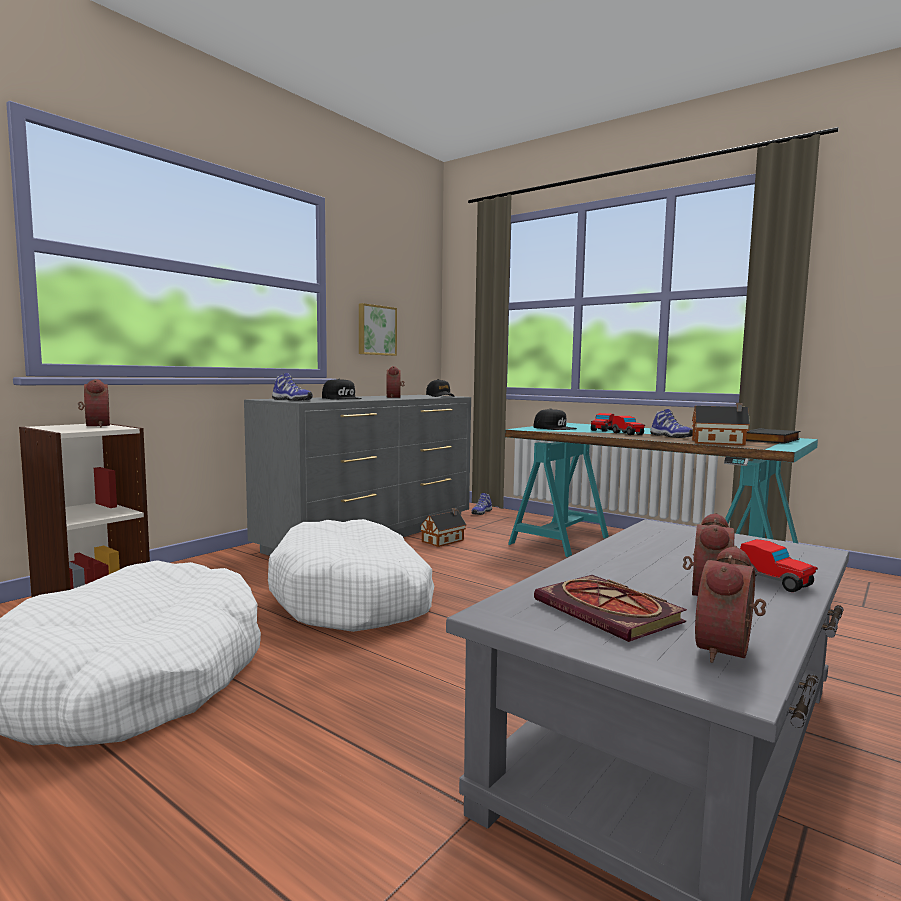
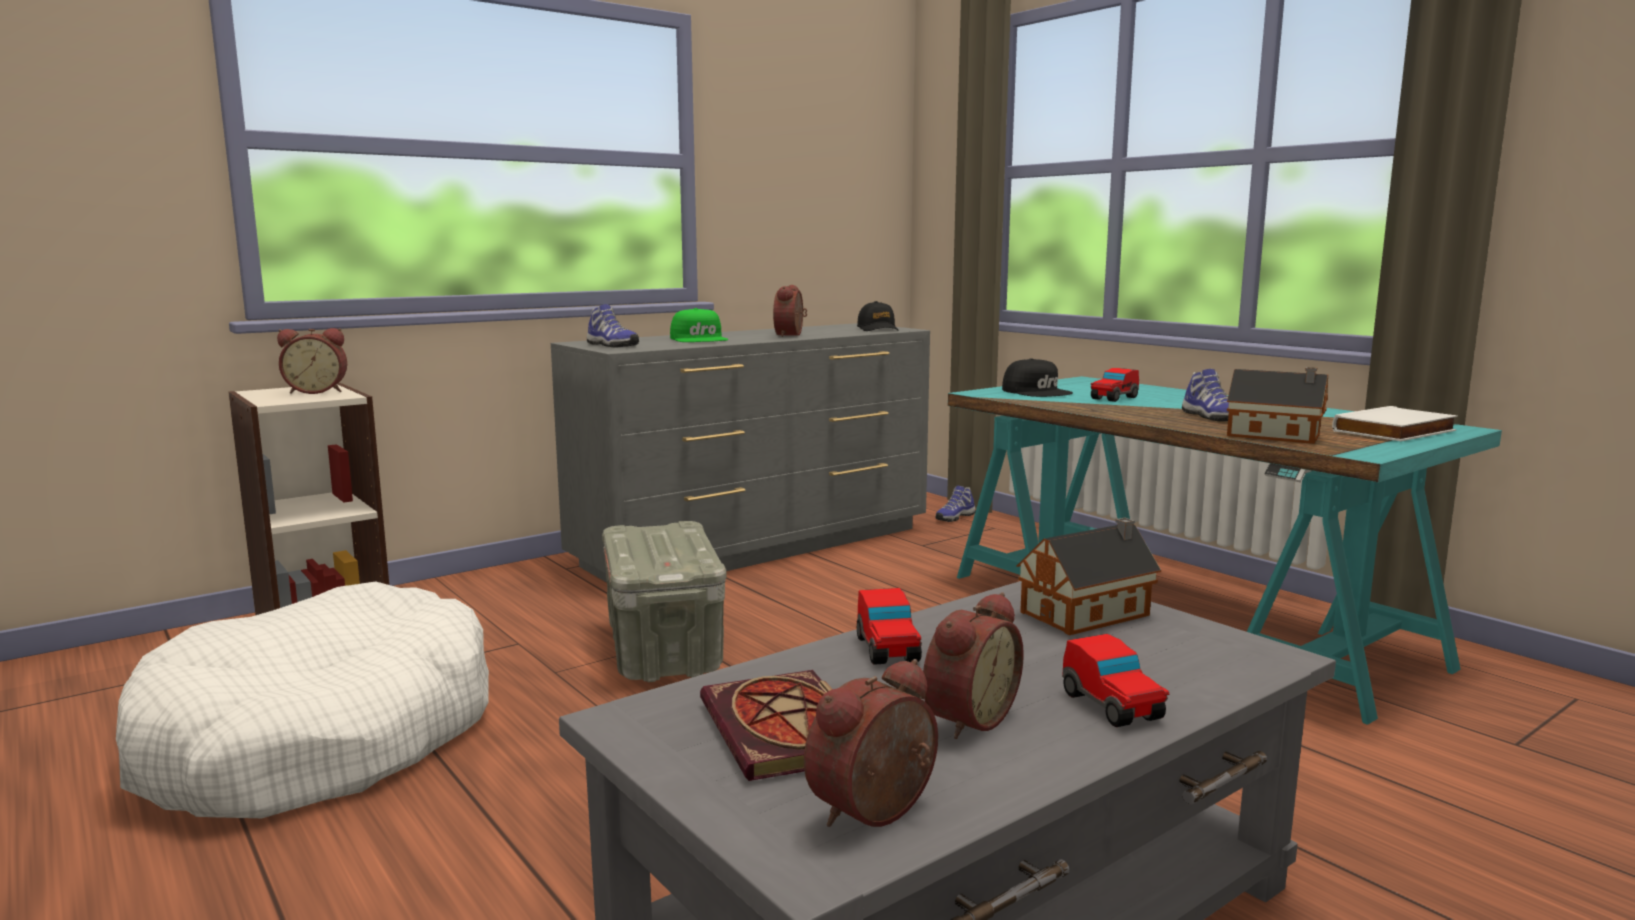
camera: 15 degrees right, 5 degrees up
alarm clock [78,379,110,427] -> alarm clock turned 90 degrees clockwise [277,328,347,394]
white dog bed [268,519,434,632] -> grey storage box [602,521,727,682]
black cap [322,379,362,399] -> green cap [670,308,728,342]
picture [359,303,397,356] -> none
toy house [420,508,467,547] -> toy house moved to [1017,518,1161,635]
toy car [612,416,645,435] -> toy car moved to [857,588,922,665]
black book [746,428,800,444] -> white book [1332,406,1458,441]

